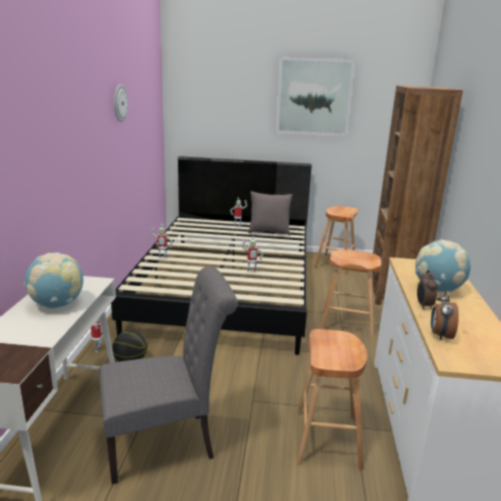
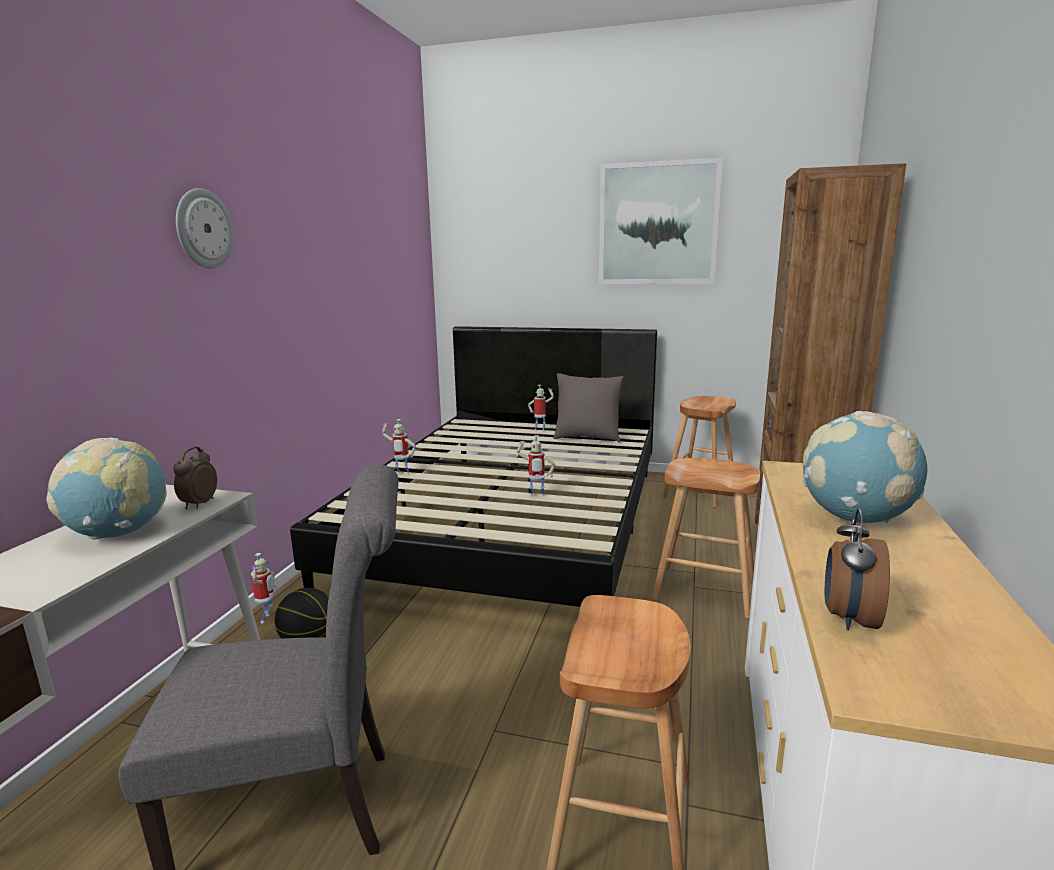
camera: 10 degrees right, 5 degrees down
wall clock [114,84,128,122] -> wall clock moved to [176,188,233,268]
alarm clock [417,270,438,310] -> alarm clock moved to [173,447,217,509]

